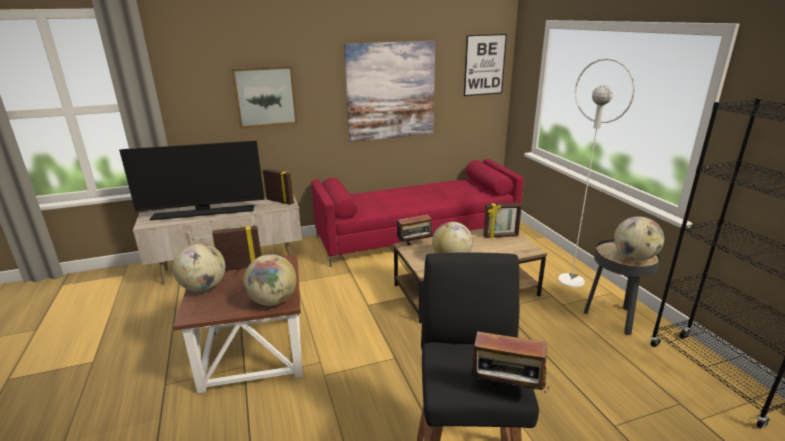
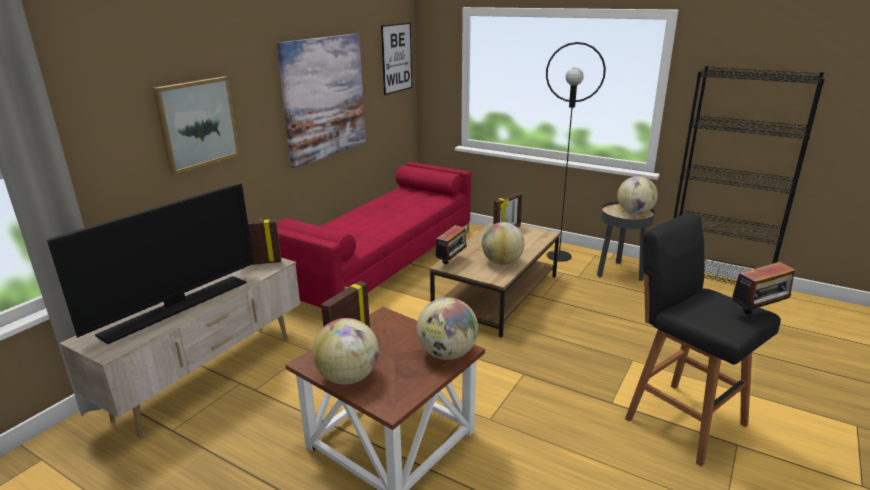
camera: 40 degrees left, 0 degrees up
white floor lamp [558,58,635,287] -> black floor lamp [546,42,606,261]

